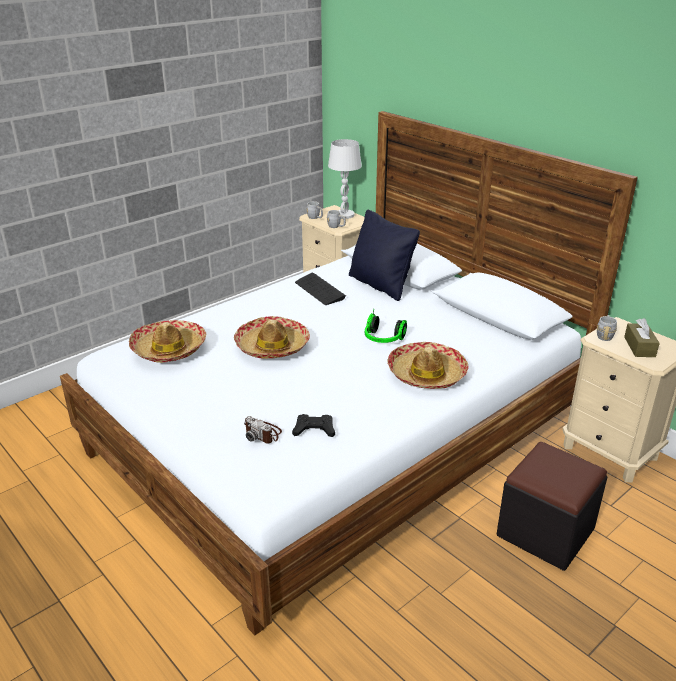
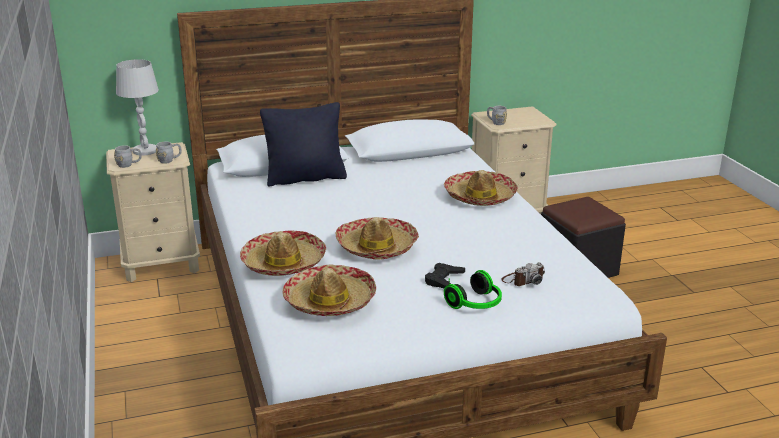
camera: 65 degrees left, 5 degrees down
black game controller [292,414,335,437] -> black game controller moved to [425,263,465,288]
keyboard [295,273,346,305] -> none
headphones [365,309,407,343] -> headphones moved to [444,270,502,309]
brown tissue box [624,318,660,357] -> none
none -> hat [240,230,326,276]

